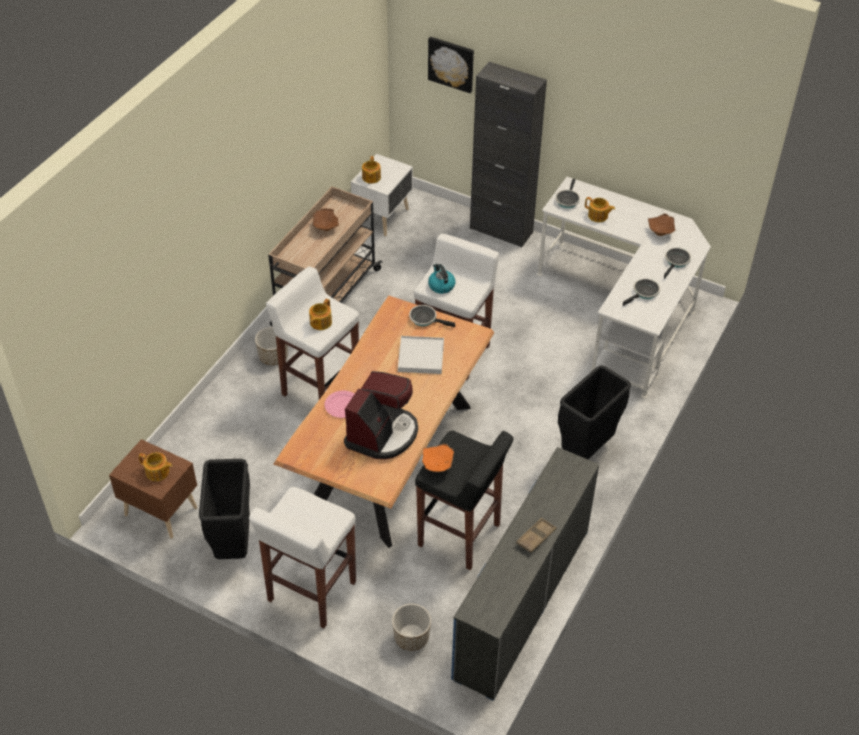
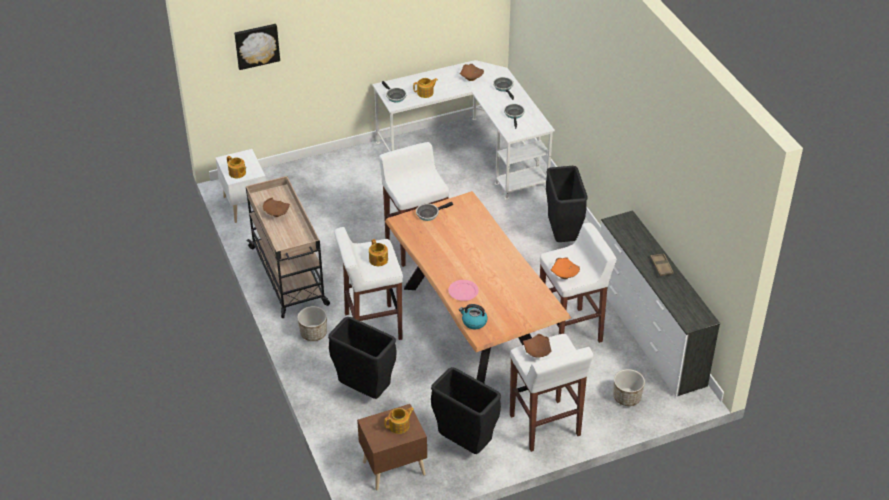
camera: 50 degrees left, 5 degrees down
coffee machine [344,371,418,459] -> none
white tray [398,336,444,374] -> none
black stool [415,431,513,570] -> white stool [540,223,617,343]
kettle [428,264,456,294] -> kettle moved to [459,304,488,329]
blue dresser [451,447,600,701] -> white dresser [600,211,720,397]
black cabinet [470,62,547,248] -> none
none -> black trash can [328,317,397,399]
none -> brown bowl [523,334,552,358]

